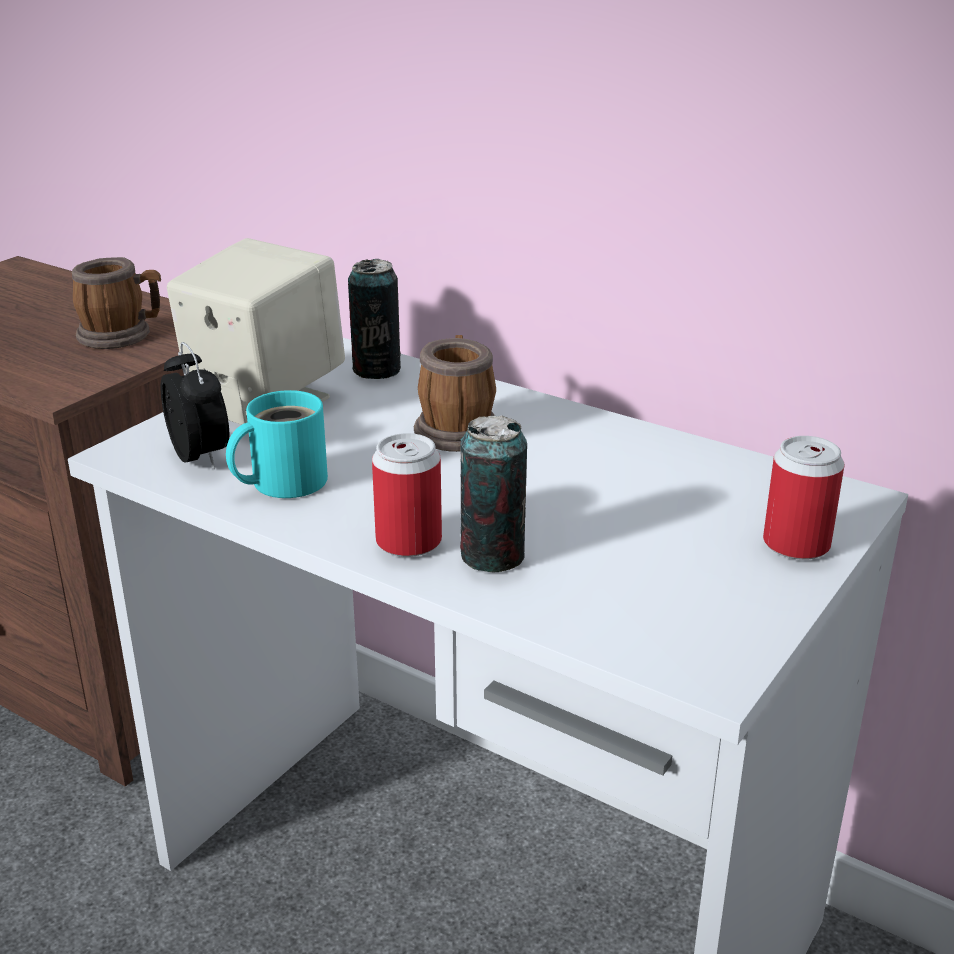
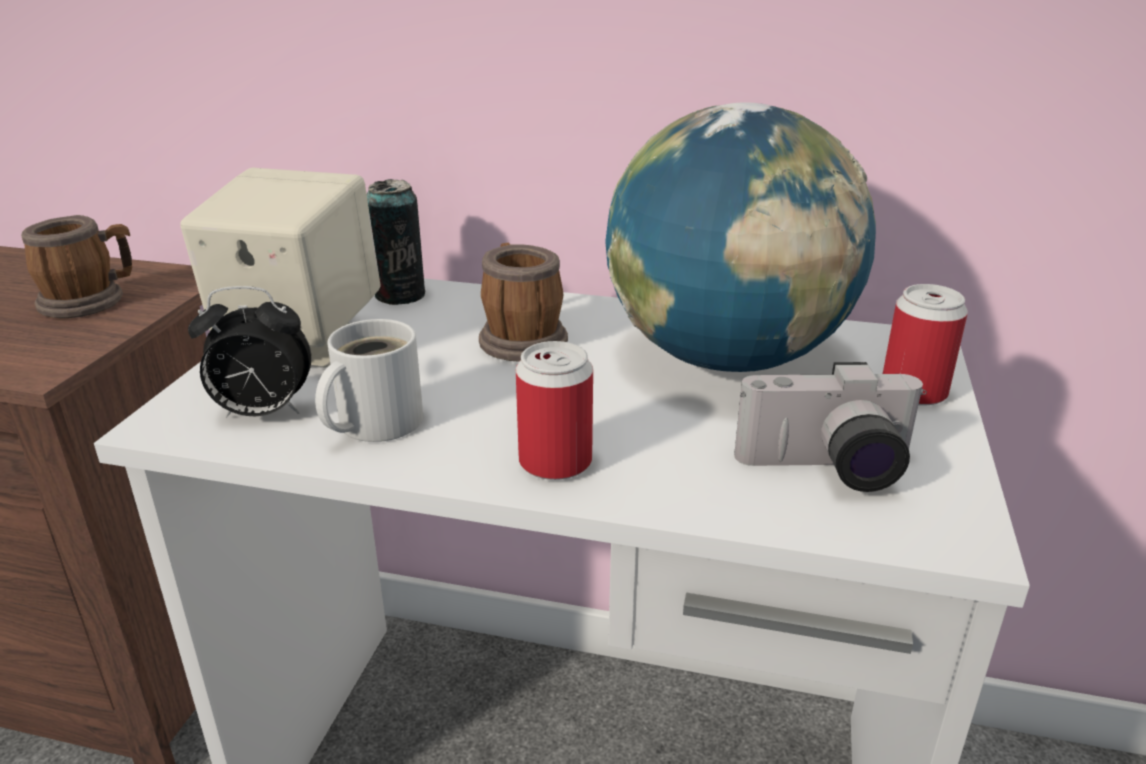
camera: 20 degrees left, 0 degrees up
alarm clock [160,342,229,469] -> alarm clock turned 135 degrees clockwise [188,286,311,417]
turquoise mug [226,390,328,498] -> white mug [315,319,423,442]
can [460,415,527,573] -> none
none -> globe [605,103,876,372]
none -> camera [734,362,927,492]

